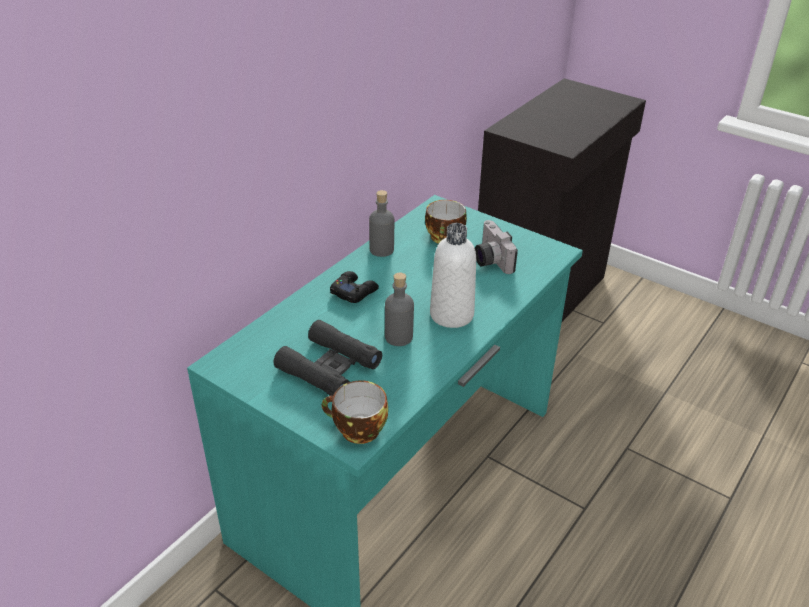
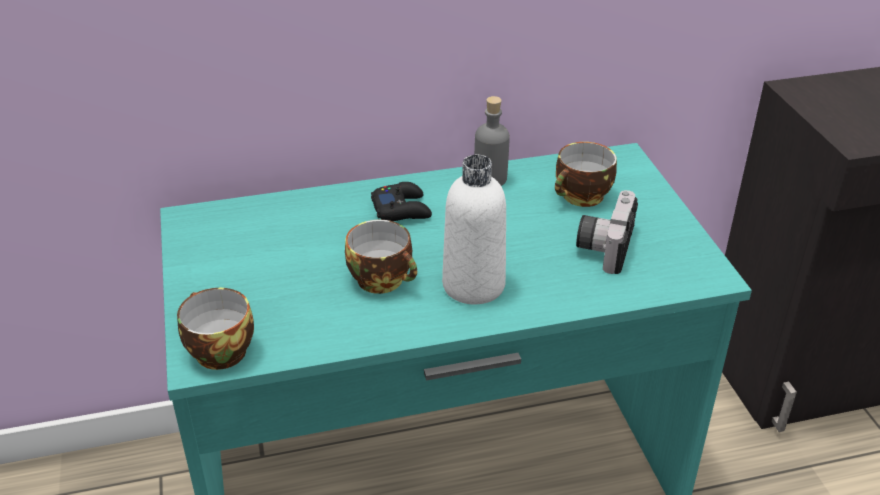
camera: 40 degrees right, 0 degrees up
black binoculars [274,320,382,396] -> none
grey bottle [385,273,414,346] -> cup [345,220,417,294]

